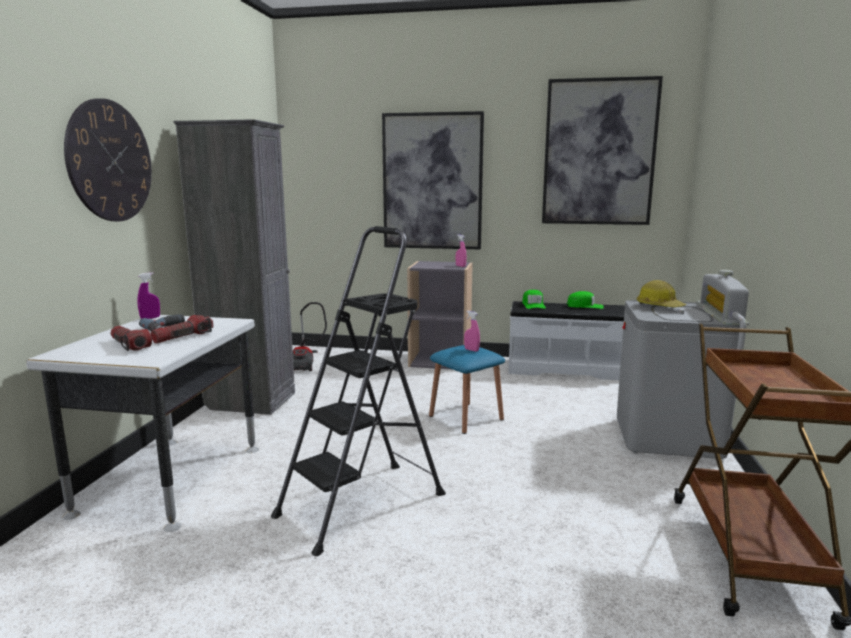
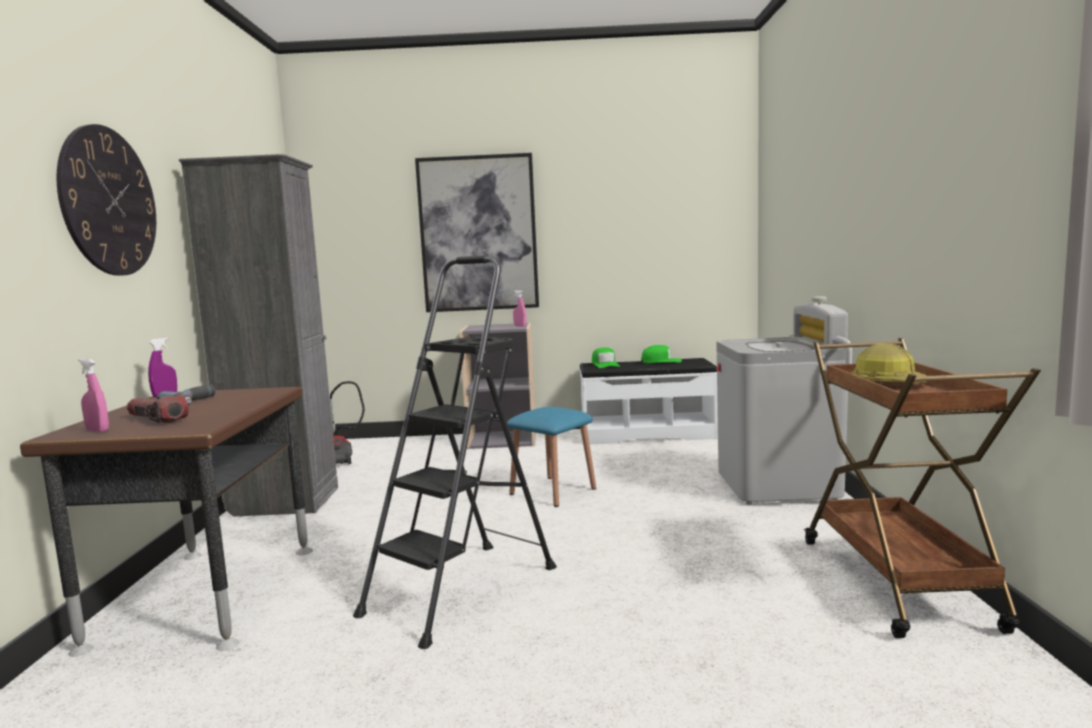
camera: 10 degrees left, 5 degrees down
white desk [26,315,259,532] -> brown desk [20,387,313,657]
flashlight [151,315,214,344] -> none
pink spray bottle [464,311,480,352] -> pink spray bottle moved to [78,358,109,432]
picture [542,76,663,225] -> none
hard hat [637,280,686,307] -> hard hat moved to [851,343,928,383]

